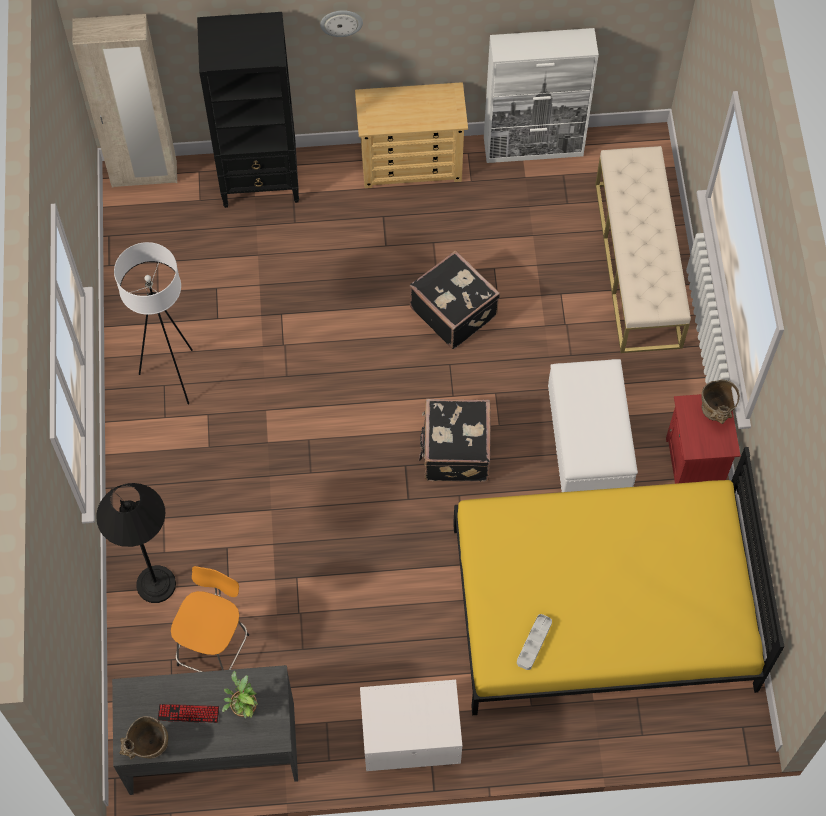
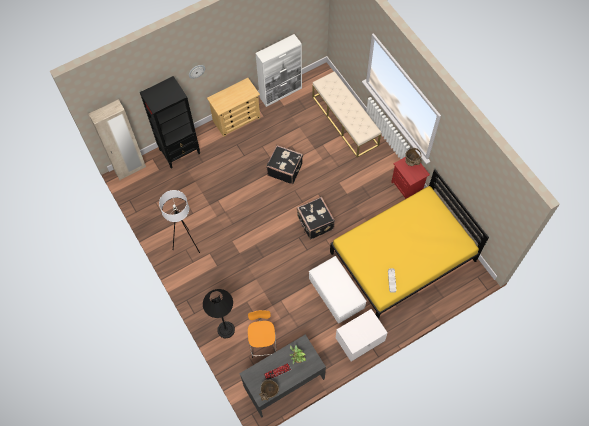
camera: 25 degrees left, 0 degrees up
white ottoman [548,359,638,492] -> white ottoman moved to [309,256,367,323]

